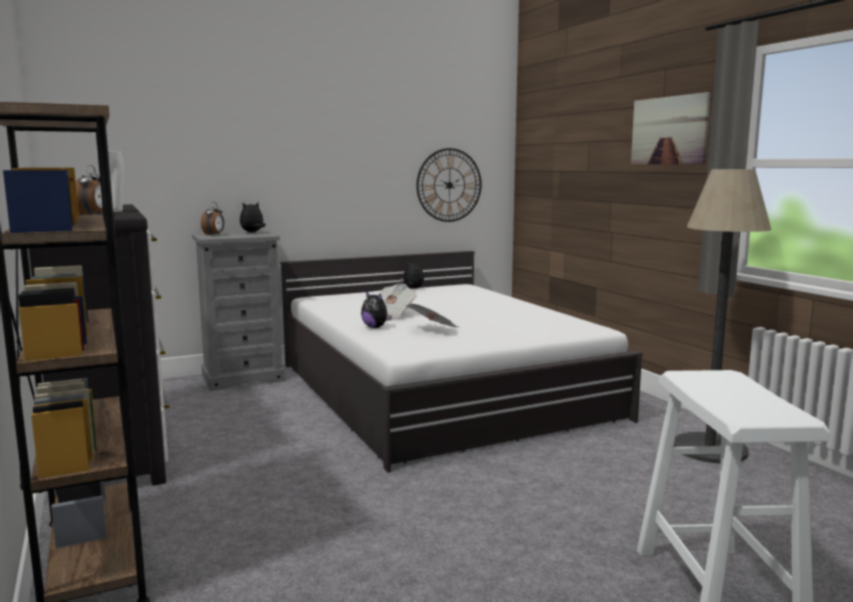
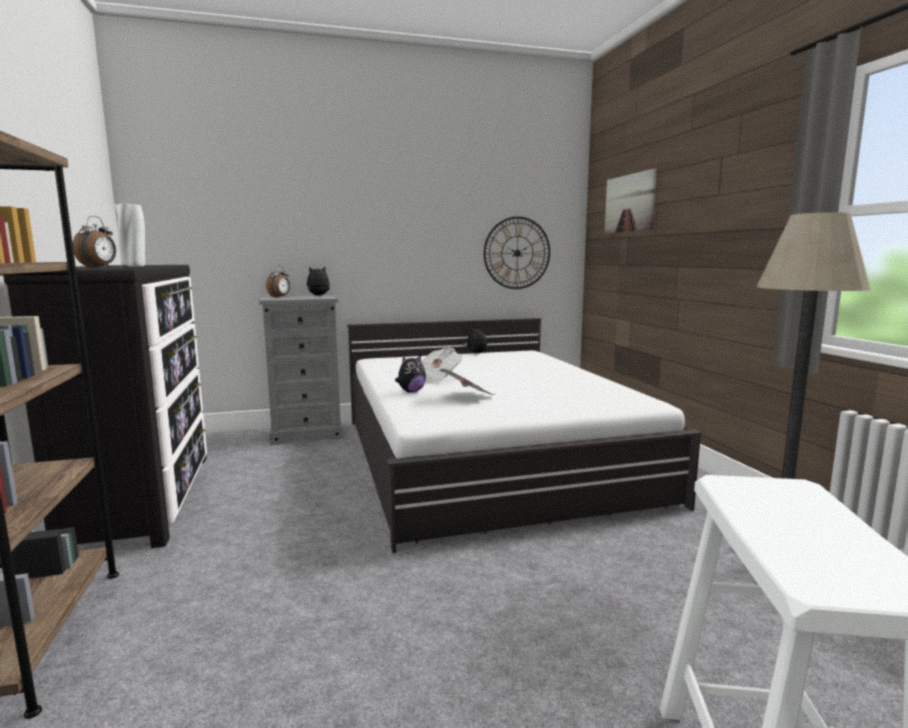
camera: 10 degrees right, 0 degrees up
plush toy [361,291,392,328] -> plush toy turned 90 degrees counterclockwise [395,355,426,392]
picture [631,92,711,164] -> picture moved to [604,168,657,233]

